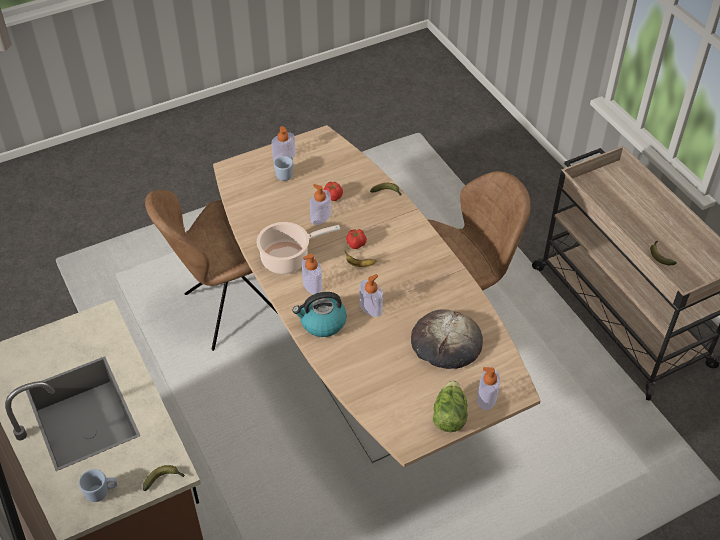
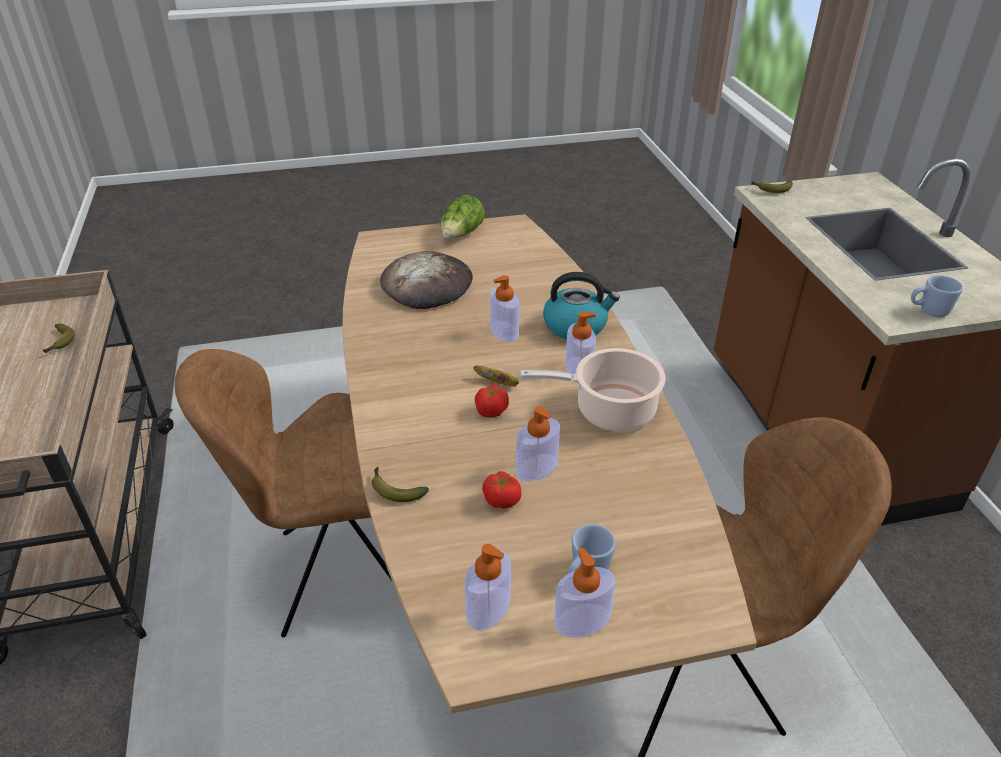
camera: 165 degrees left, 10 degrees down
blue mug [79,469,117,502] -> blue mug moved to [911,275,963,317]
soap dispenser [477,367,500,410] -> soap dispenser moved to [465,544,511,631]

